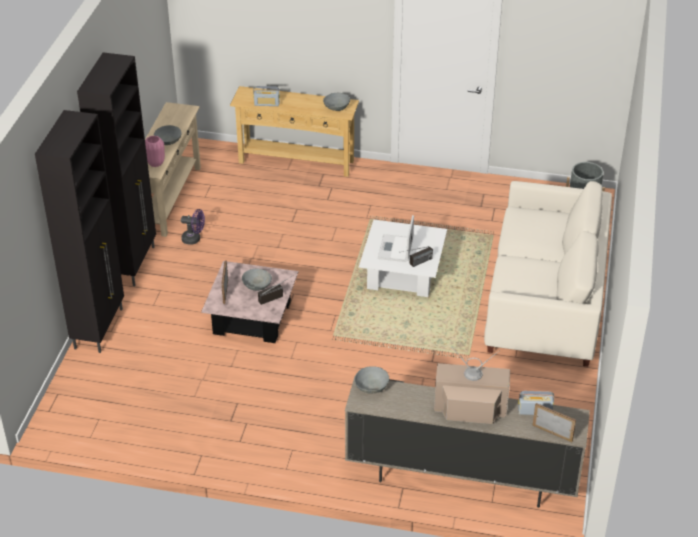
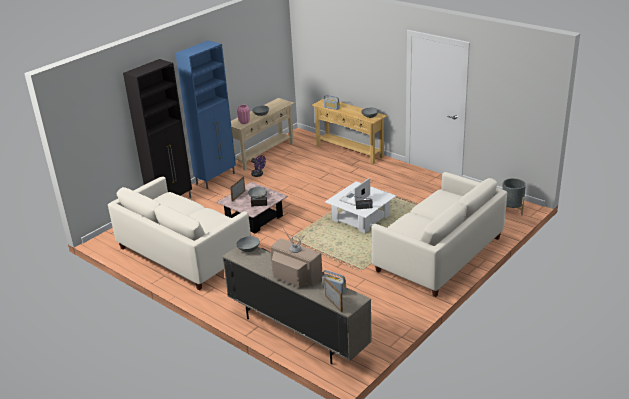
camera: 30 degrees right, 10 degrees down
black cabinet [77,53,156,286] -> blue cabinet [175,40,236,189]
none -> white sofa [108,176,251,290]

